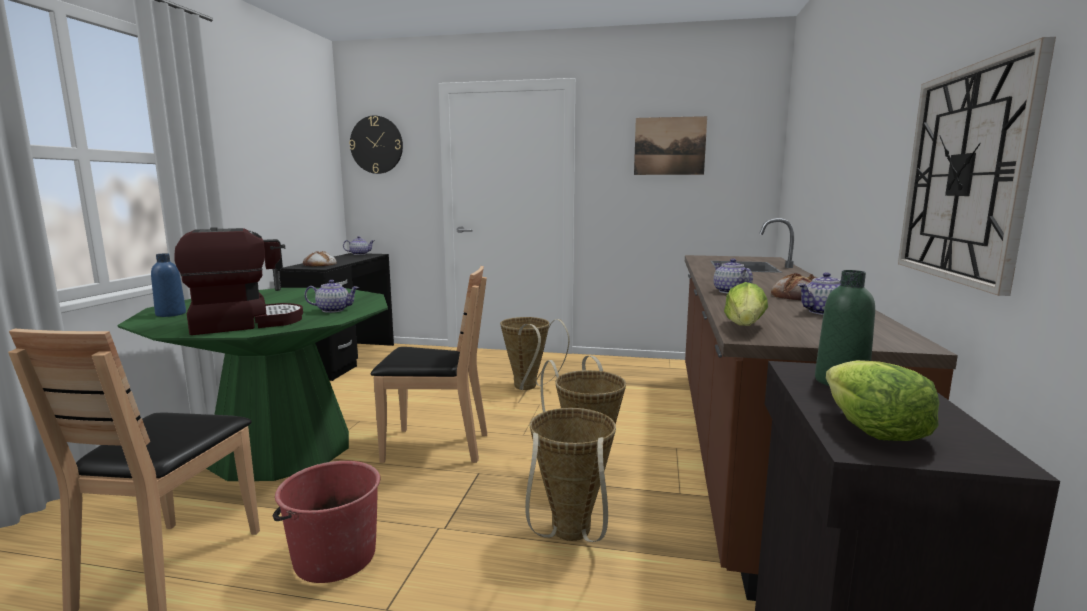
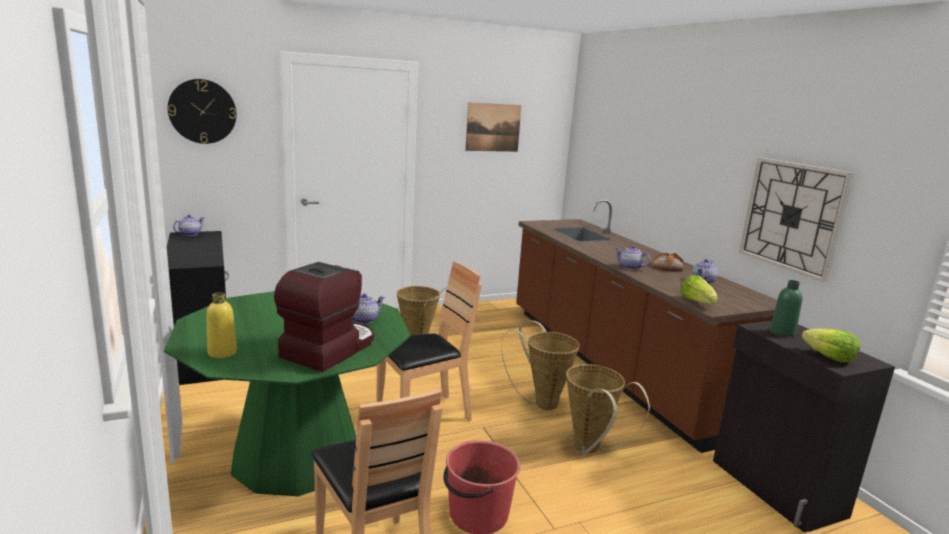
camera: 35 degrees left, 5 degrees up
blue bottle [151,253,186,317] -> yellow bottle [206,292,237,358]
bread [303,251,337,266] -> none

